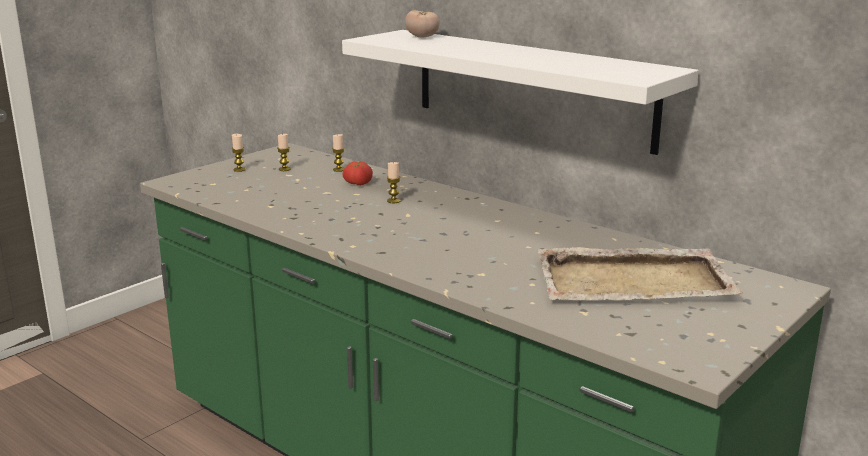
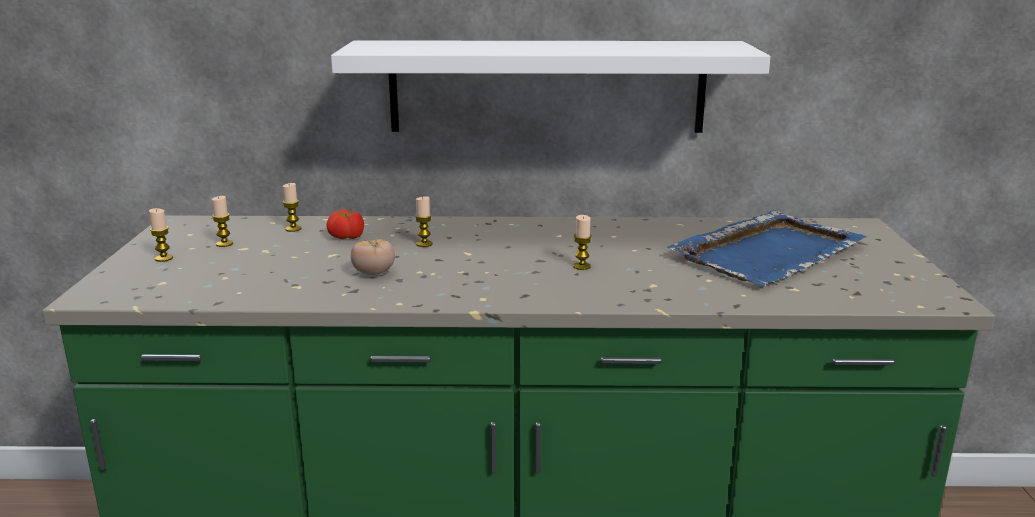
camera: 40 degrees left, 0 degrees up
tomato [405,10,440,37] -> tomato moved to [351,239,395,275]
beige tray [538,247,742,301] -> blue tray [667,210,866,286]
none -> candle [573,215,592,270]

